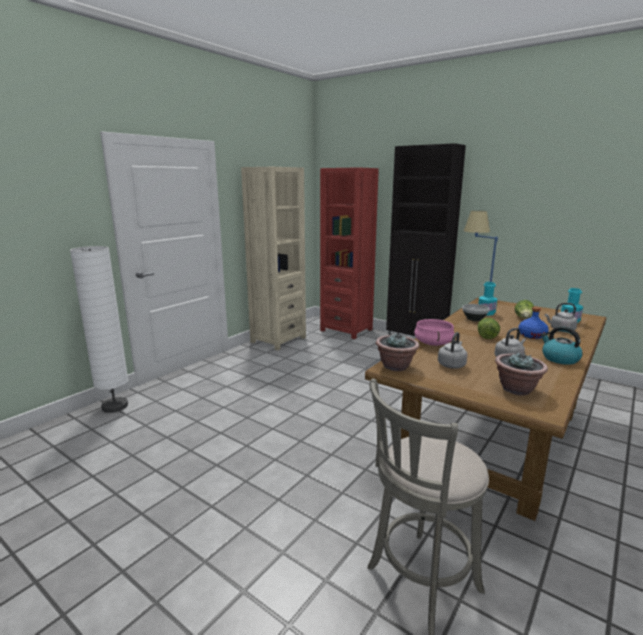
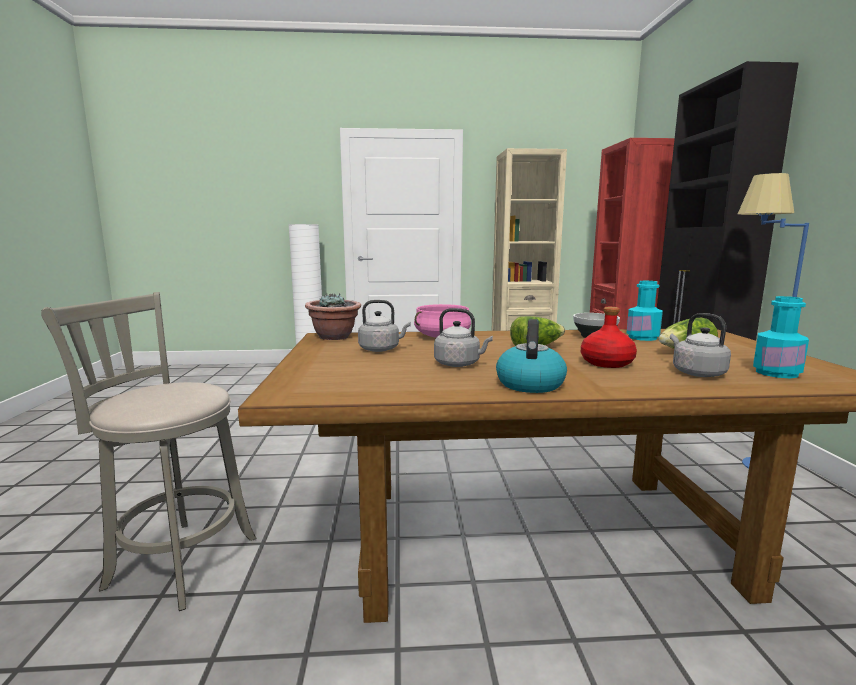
camera: 50 degrees right, 5 degrees down
potted plant [495,352,548,396] -> none
blue bottle [518,307,549,339] -> red bottle [581,307,637,368]

